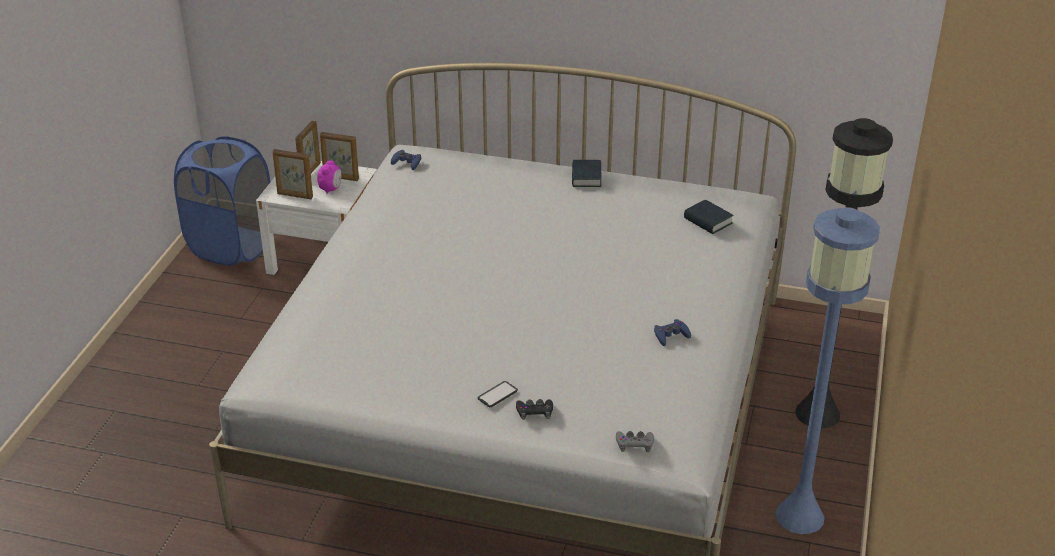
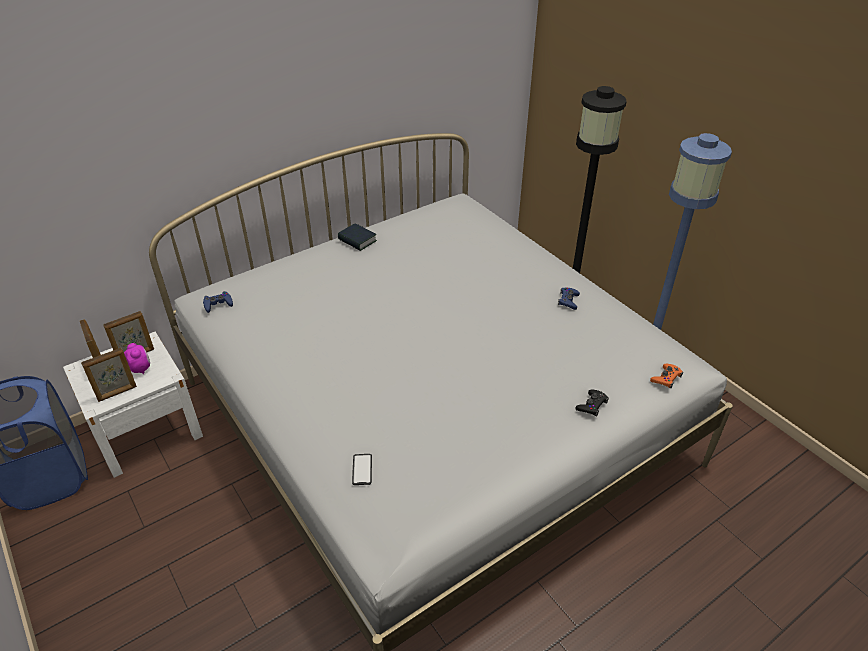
camera: 50 degrees left, 5 degrees up
phone [478,381,518,407] -> phone moved to [352,454,372,485]
grey game controller [616,431,654,452] -> orange game controller [650,364,683,388]
book [684,200,733,234] -> none

